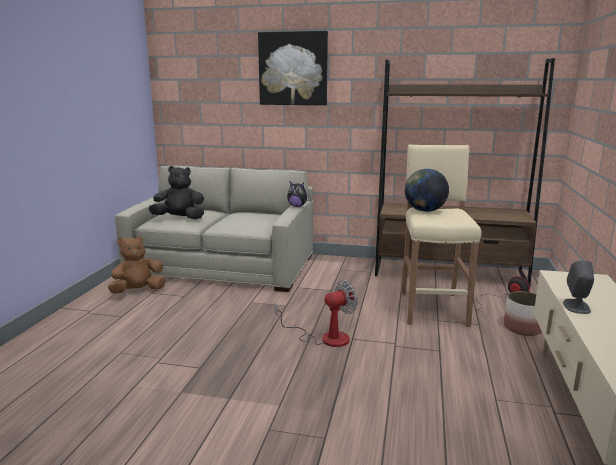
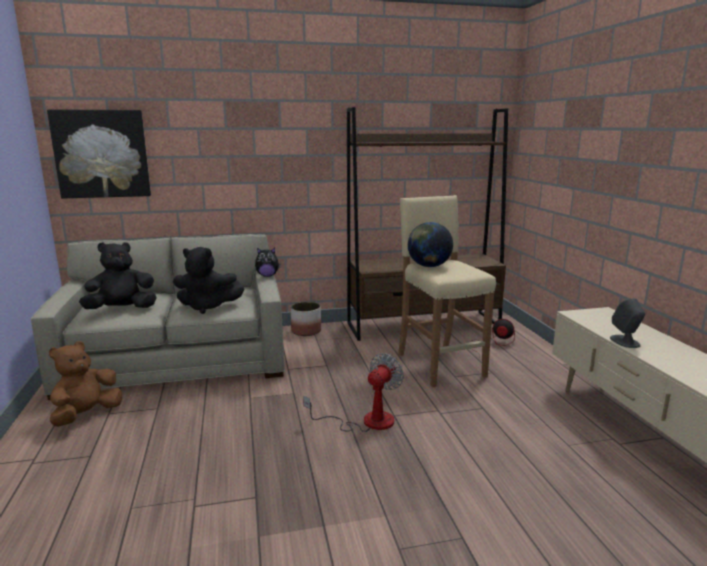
camera: 25 degrees left, 0 degrees up
picture [258,31,328,105] -> picture moved to [47,109,151,198]
planter [504,291,542,336] -> planter moved to [291,302,321,336]
none -> black plush toy [173,247,244,314]

